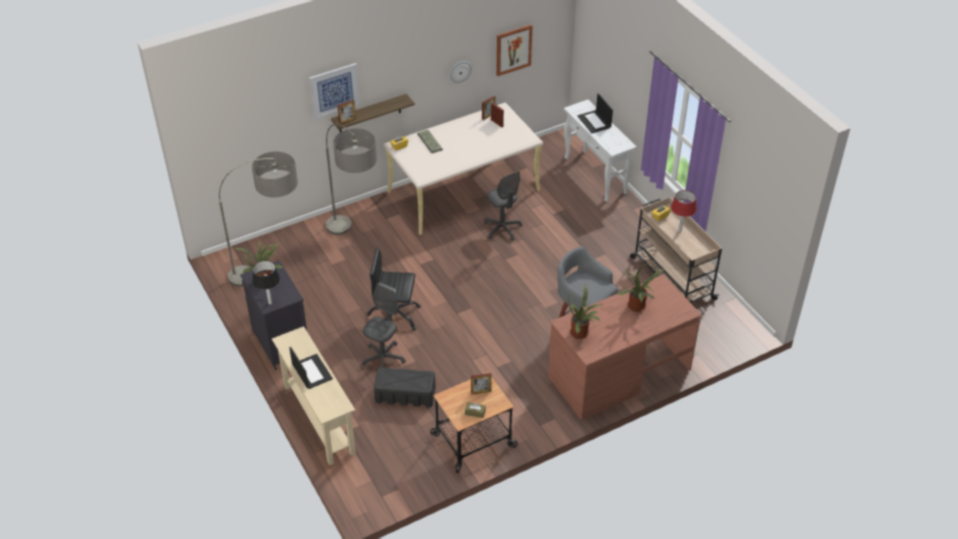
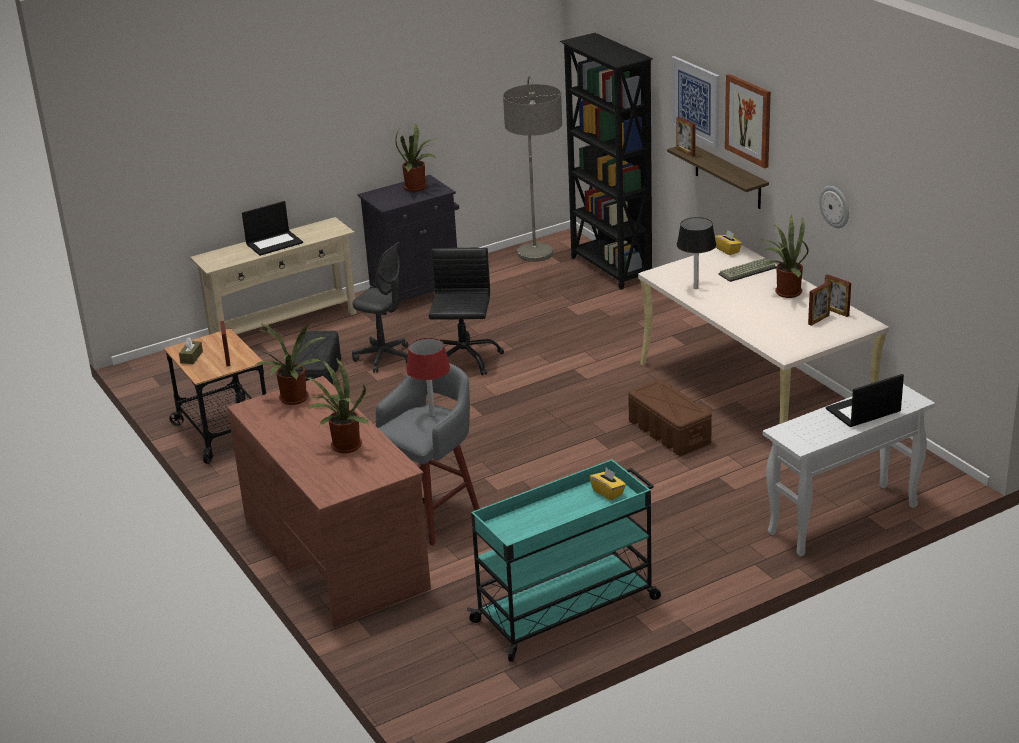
camera: 90 degrees right, 15 degrees down
black table lamp [252,261,280,305] -> black table lamp moved to [677,217,716,289]
floor lamp [326,124,377,235] -> none
grey office chair [484,171,523,241] -> brown storage box [628,380,712,456]
picture [496,24,532,76] -> picture moved to [725,74,771,168]
beige cart [630,197,722,303] -> turquoise cart [467,459,661,662]
red table lamp [671,190,697,232] -> red table lamp moved to [406,338,450,417]
none -> black bookcase [560,33,653,290]
none -> potted plant [763,215,809,298]

